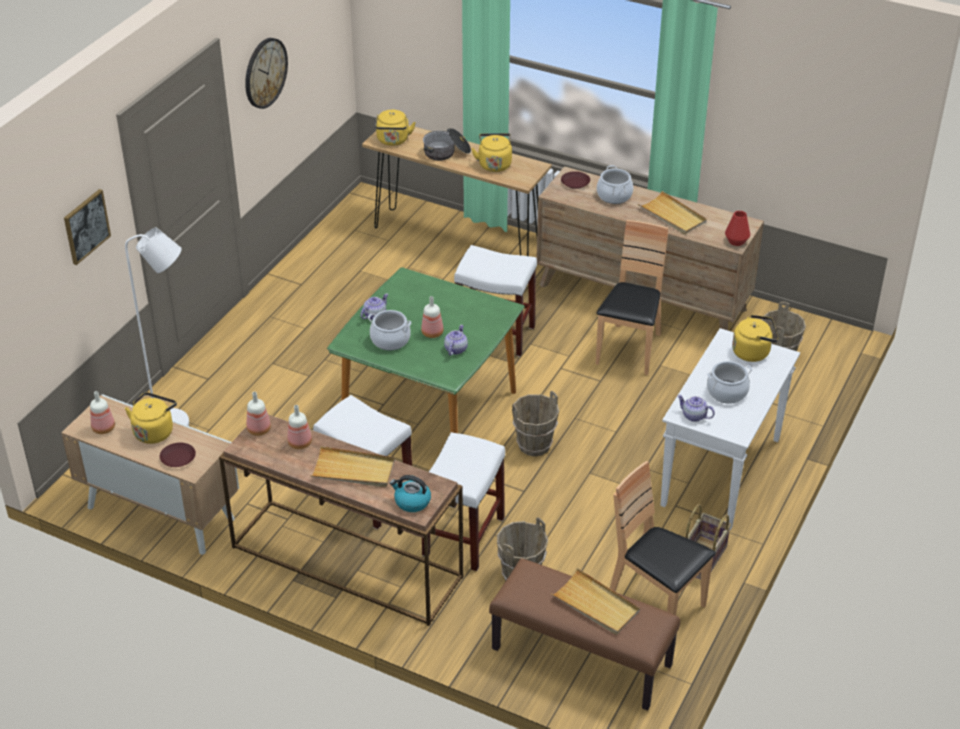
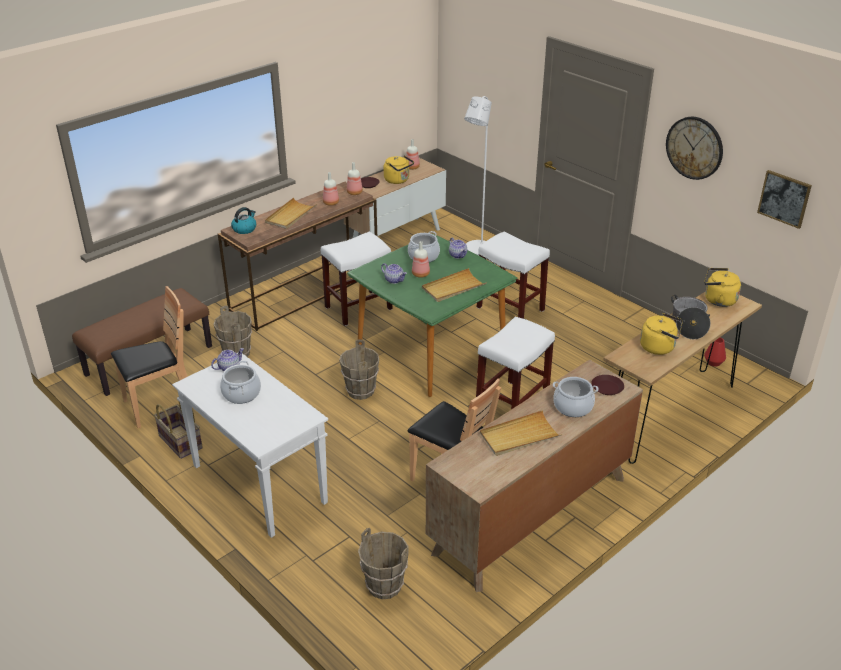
camera: 110 degrees right, 5 degrees down
picture [64,189,111,265] -> picture moved to [757,170,812,229]
white stool [422,432,505,571] -> white stool moved to [477,232,550,319]
beige tray [551,568,640,635] -> beige tray moved to [422,268,487,302]
red vase [725,211,750,246] -> red vase moved to [704,337,726,367]
yellow kettle [732,315,778,362] -> none

